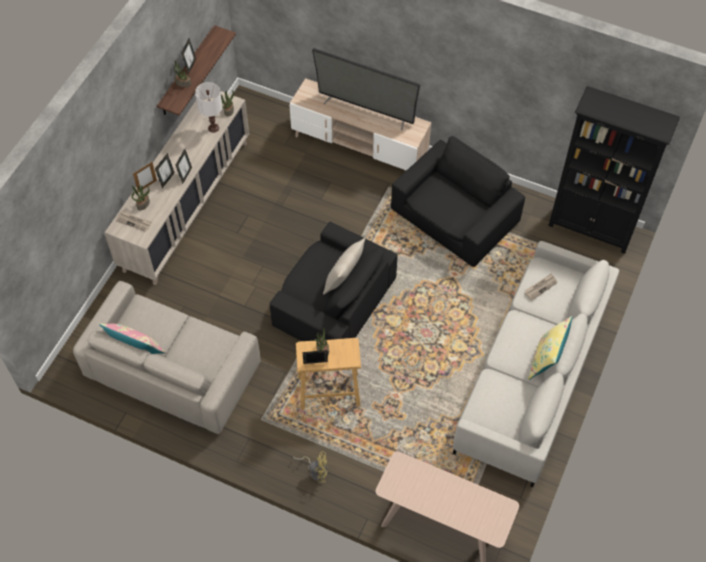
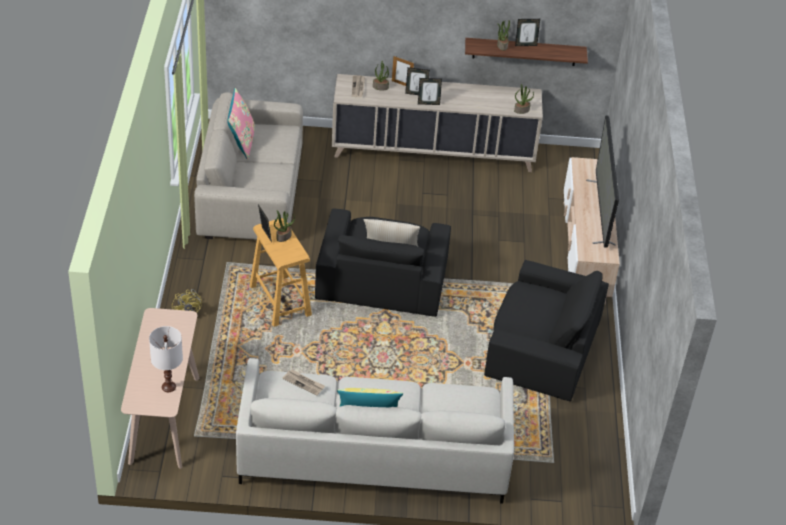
camera: 65 degrees right, 15 degrees down
white table lamp [195,82,222,133] -> white table lamp moved to [149,326,183,392]
newspaper [525,273,558,301] -> newspaper moved to [282,369,325,396]
black bookcase [548,86,680,254] -> none

